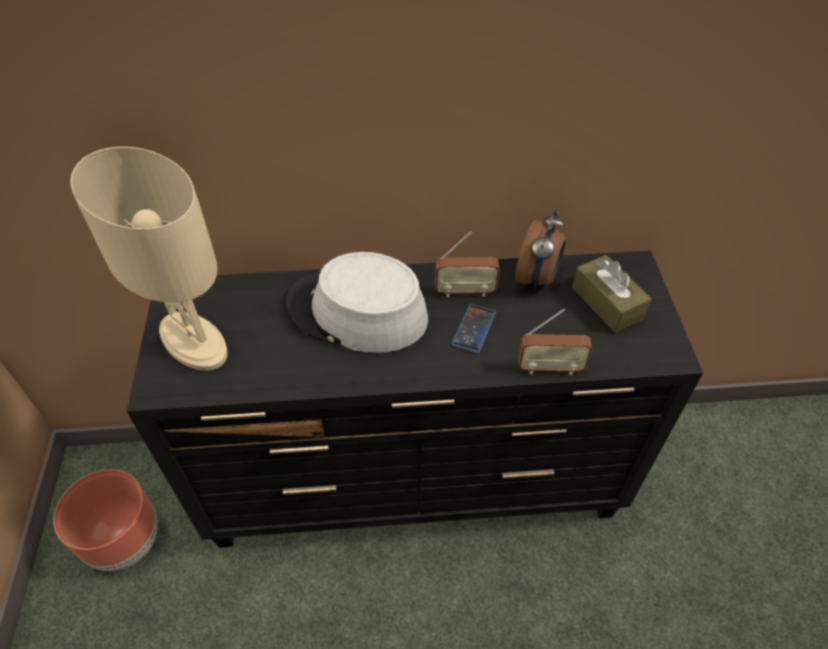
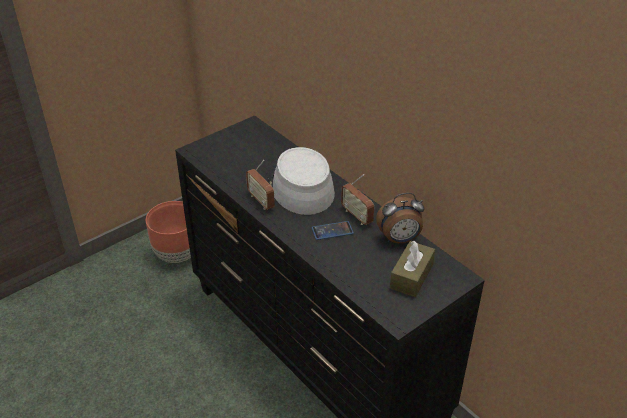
camera: 55 degrees right, 10 degrees down
beige table lamp [71,147,228,371] -> none
radio [518,309,592,375] -> radio moved to [246,160,275,210]

